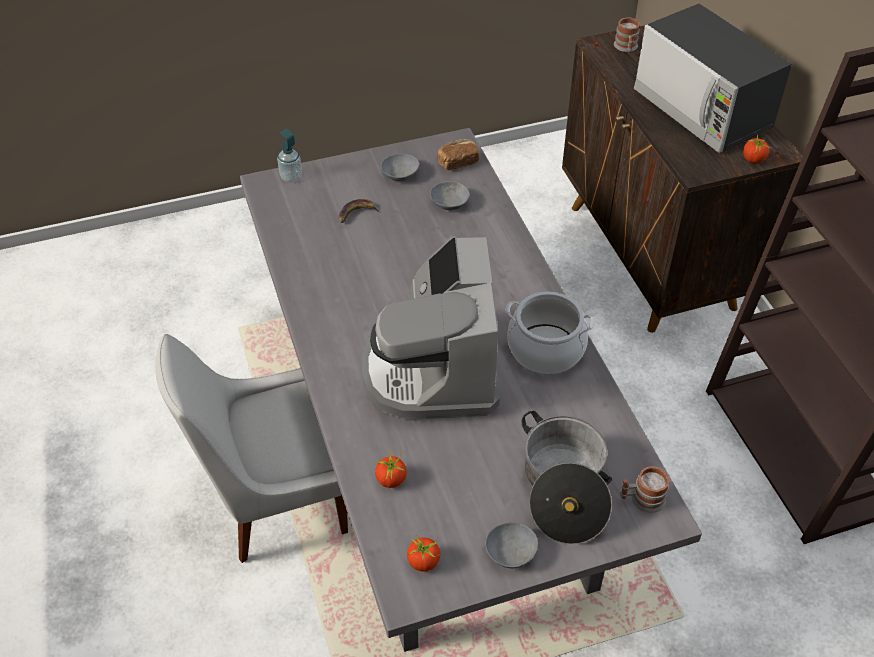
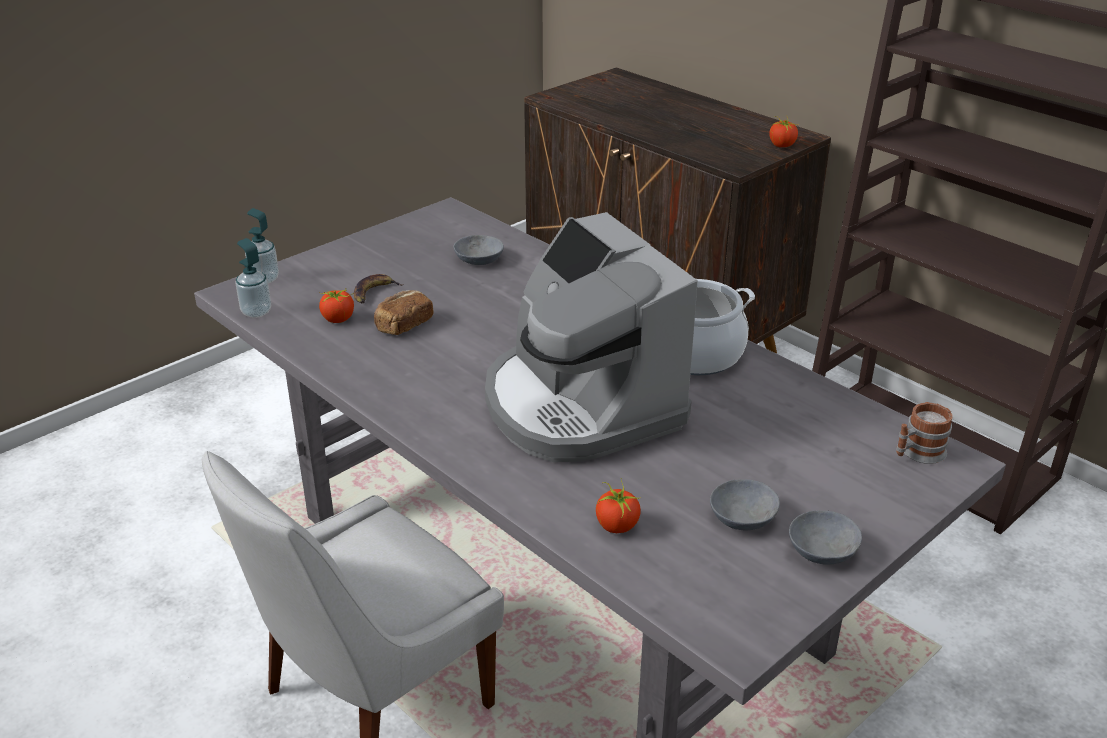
camera: 25 degrees left, 15 degrees down
grey bowl [381,153,419,181] -> grey bowl moved to [710,479,780,531]
tomato [407,535,440,572] -> tomato moved to [319,288,354,323]
bread [437,139,479,170] -> bread moved to [374,290,434,335]
cooking pot [522,411,612,544] -> none
mug [614,17,640,53] -> none
microwave [634,4,792,153] -> none
none -> soap dispenser [236,238,271,318]

